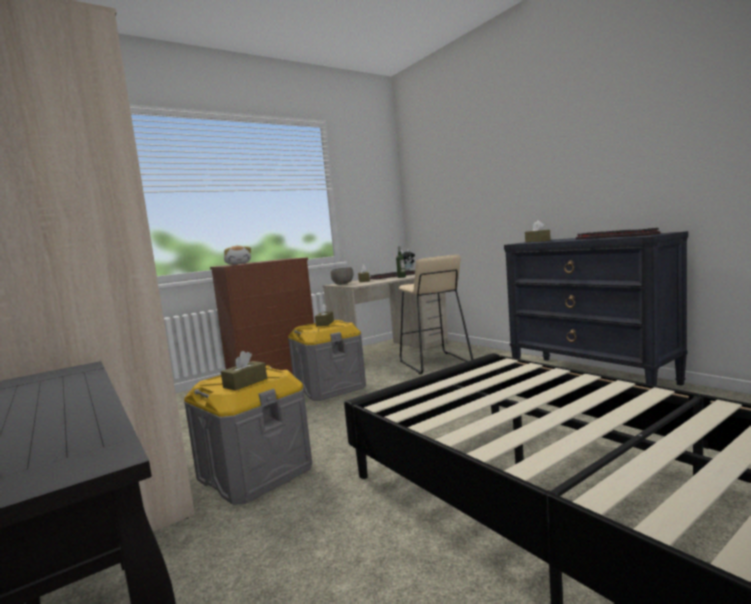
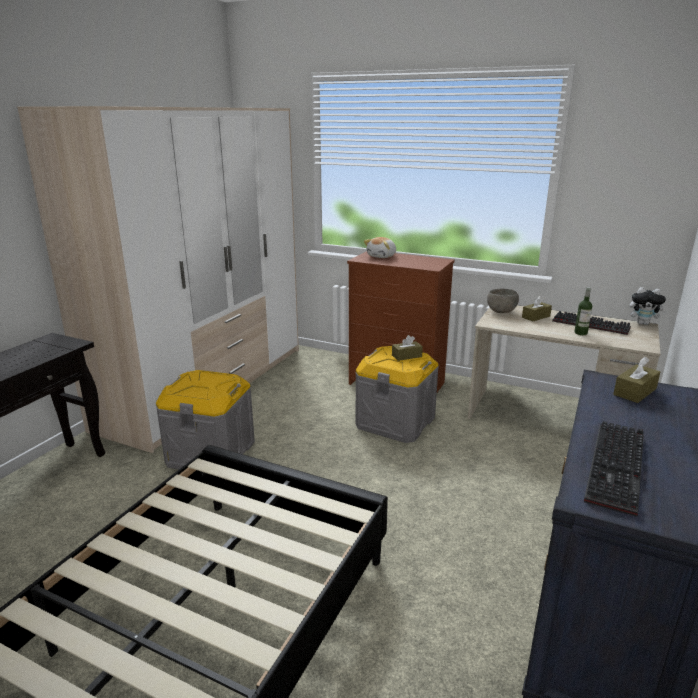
camera: 60 degrees right, 15 degrees up
brown tissue box [221,351,267,391] -> none
beige stool [398,255,473,374] -> none

